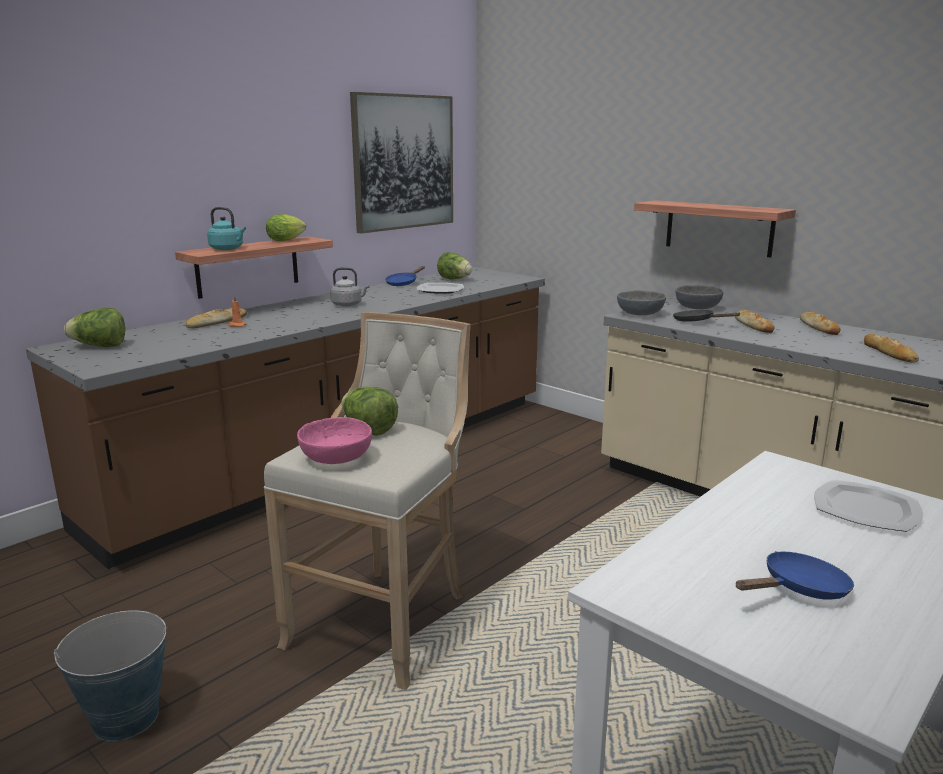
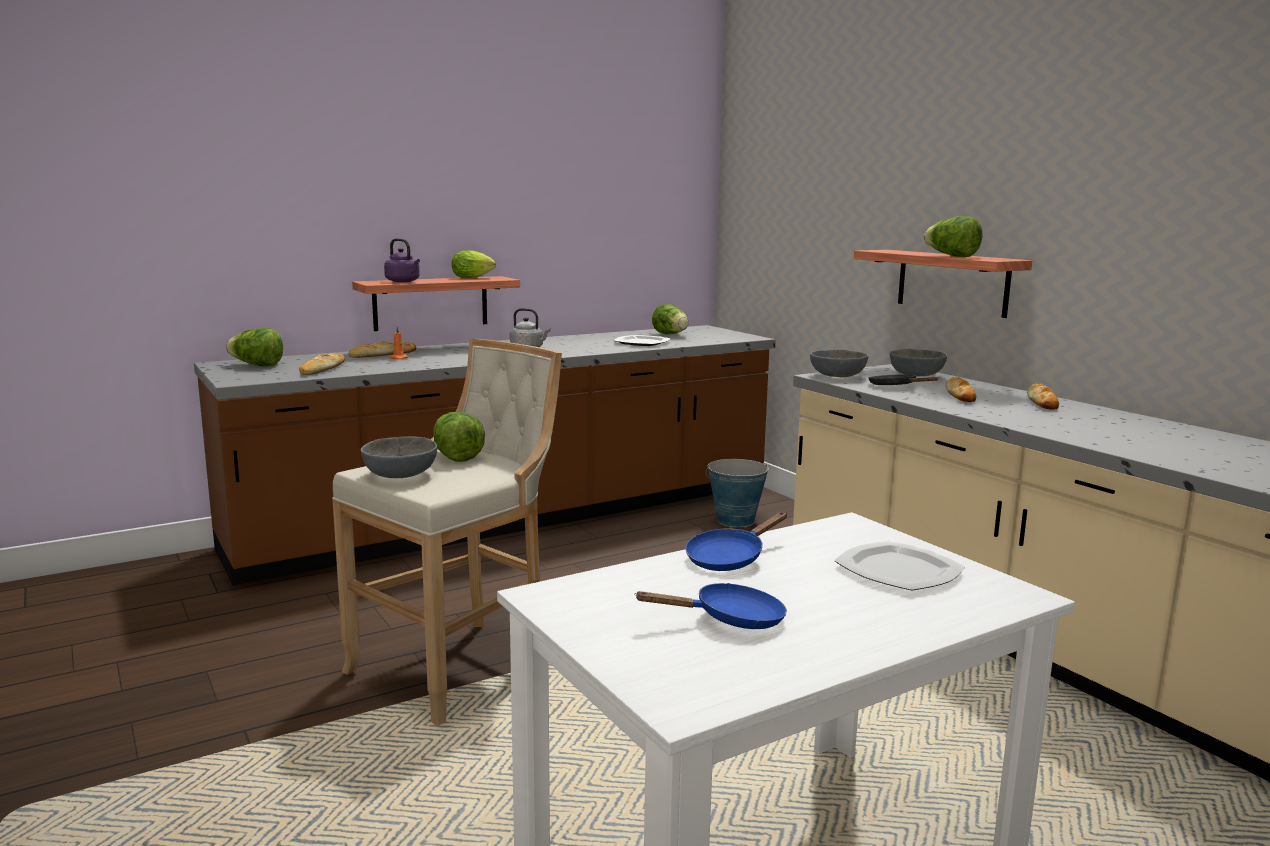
camera: 15 degrees right, 5 degrees down
bucket [53,610,168,741] -> bucket moved to [706,459,769,527]
turquoise kettle [207,207,246,250] -> purple kettle [384,238,420,282]
pink bowl [297,417,372,464] -> grey bowl [361,436,437,478]
picture [350,92,453,234] -> none
blue frying pan [385,266,425,286] -> blue frying pan moved to [685,512,787,571]
bread [864,334,919,363] -> bread moved to [299,353,345,375]
none -> lettuce [924,216,983,257]

